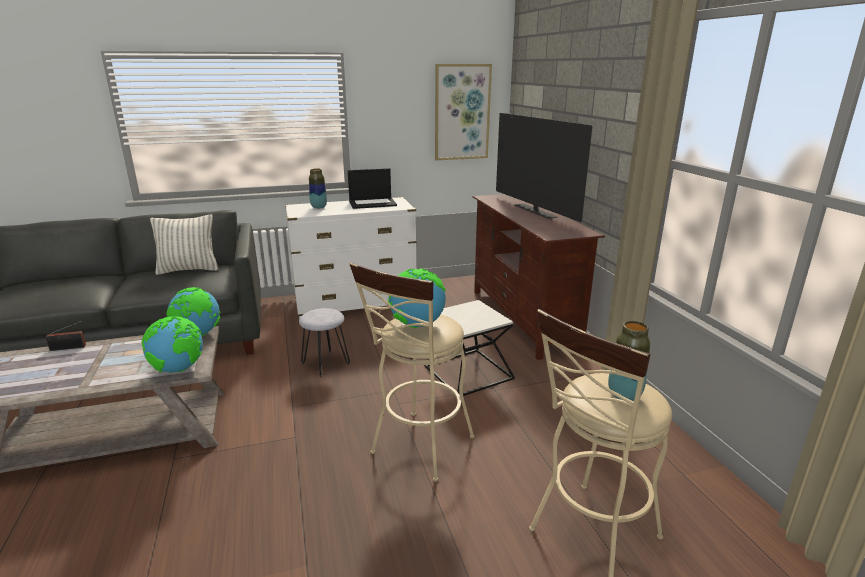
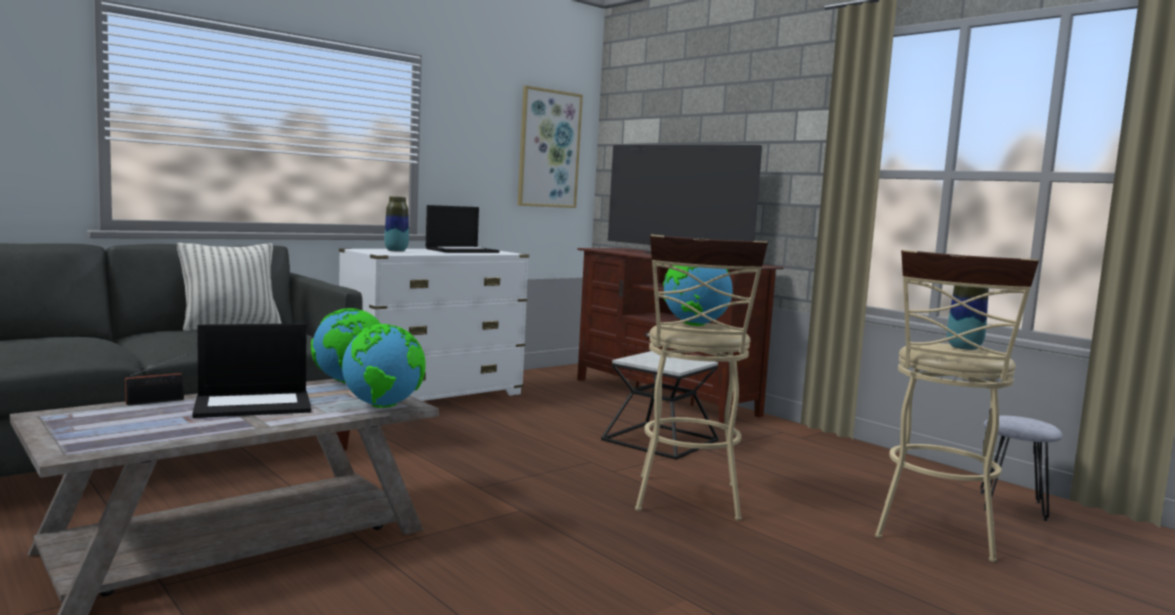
camera: 25 degrees left, 15 degrees down
grey stool [299,308,350,377] -> grey stool moved to [980,416,1063,521]
none -> laptop [192,324,311,418]

